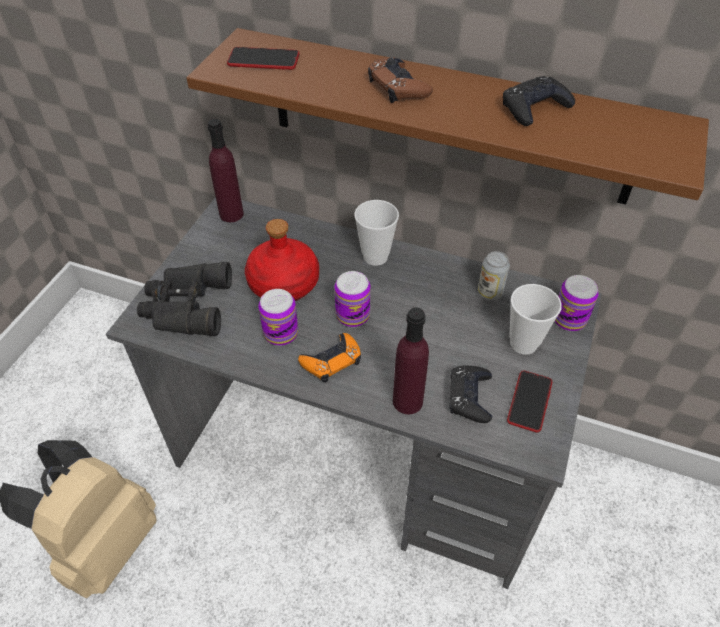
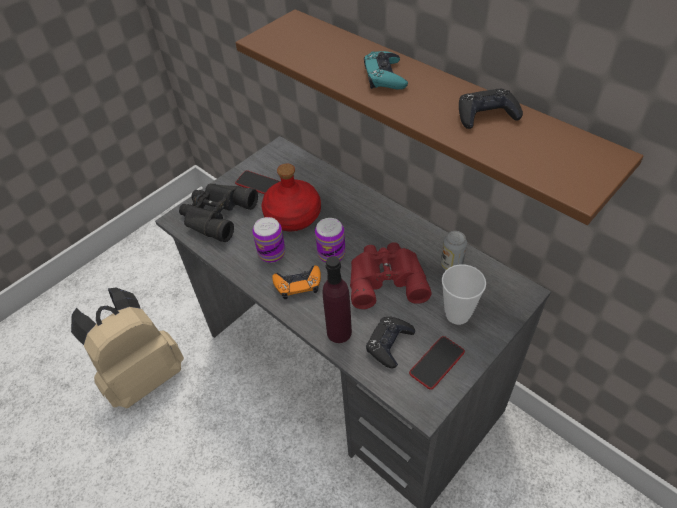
camera: 25 degrees right, 0 degrees up
purple bottle [208,119,244,222] -> none
phone [227,47,300,70] -> phone moved to [235,170,280,194]
cup [354,200,399,266] -> none
brown game controller [368,57,433,103] -> turquoise game controller [364,51,408,89]
can [555,275,599,331] -> none
none -> red binoculars [350,242,432,309]

